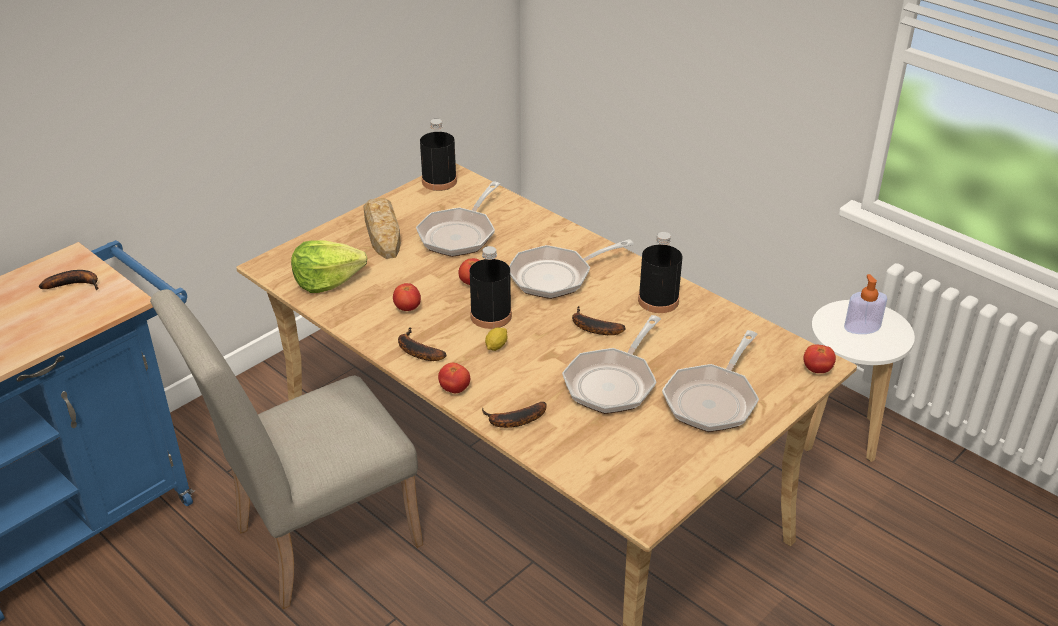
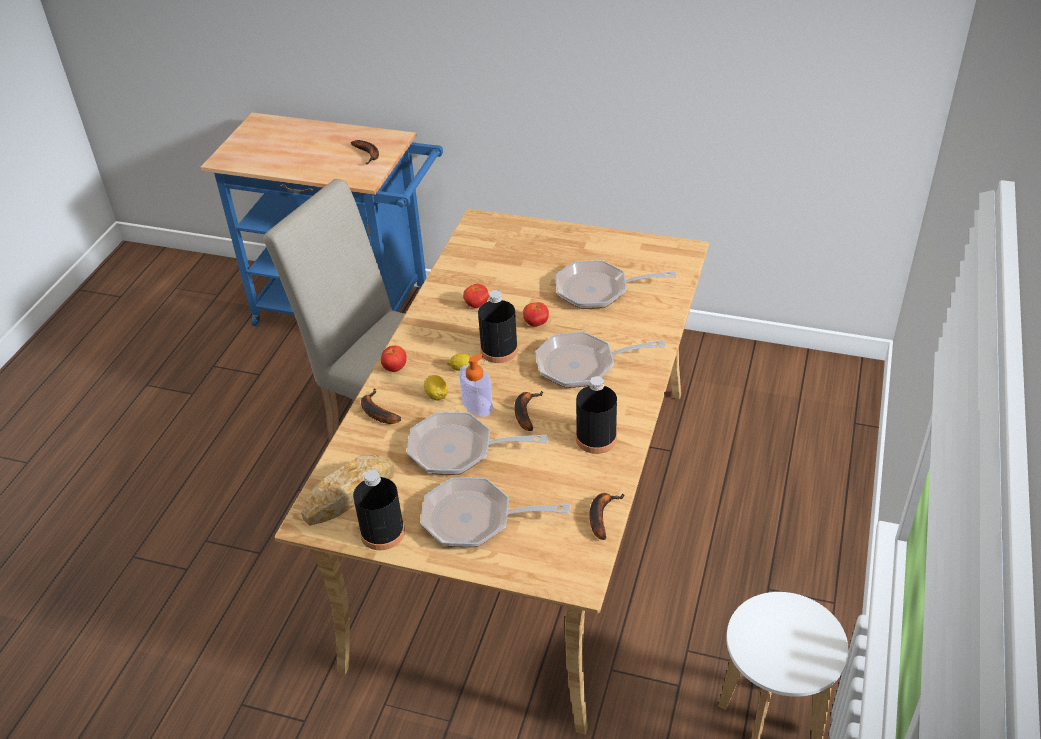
camera: 65 degrees right, 5 degrees up
lettuce [291,240,368,293] -> none
bread [363,198,401,259] -> bread moved to [301,454,394,526]
banana [398,327,446,361] -> banana moved to [589,493,625,540]
black bottle [420,119,457,191] -> black bottle moved to [353,470,405,550]
frying pan [509,239,634,299] -> frying pan turned 45 degrees counterclockwise [535,332,666,388]
tomato [804,344,836,373] -> none
soap dispenser [844,274,887,334] -> soap dispenser moved to [459,354,493,417]
none -> lemon [424,375,448,400]

